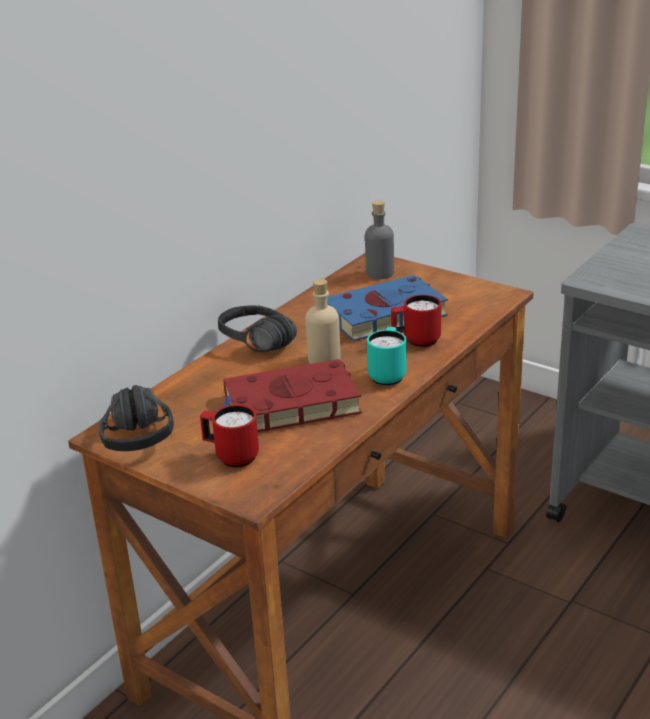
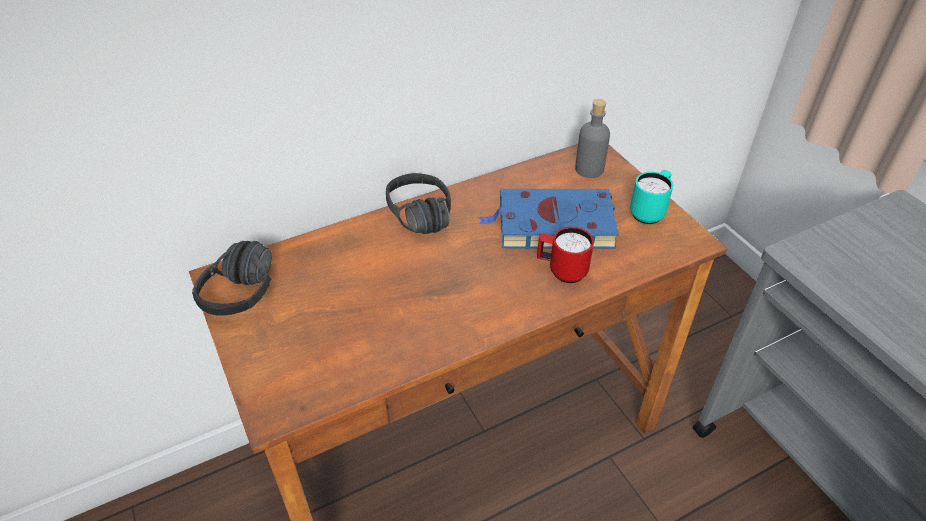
camera: 25 degrees right, 15 degrees up
red mug [200,405,259,468] -> none
red book [213,359,361,432] -> none
beige bottle [305,279,341,364] -> none
turquoise mug [367,327,407,386] -> turquoise mug moved to [630,170,673,224]

